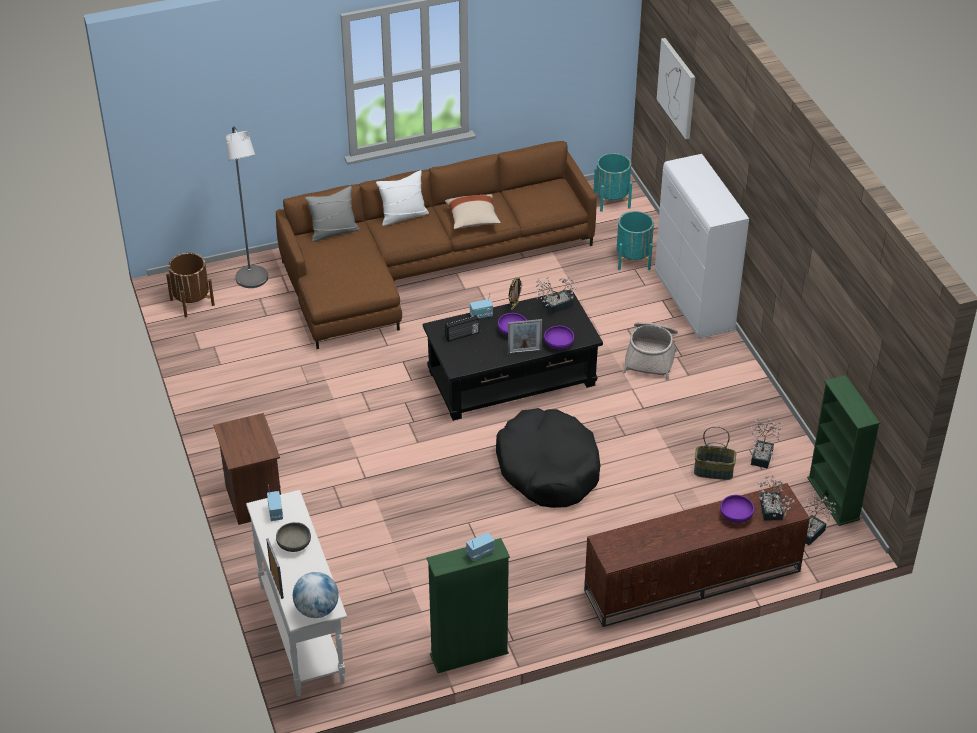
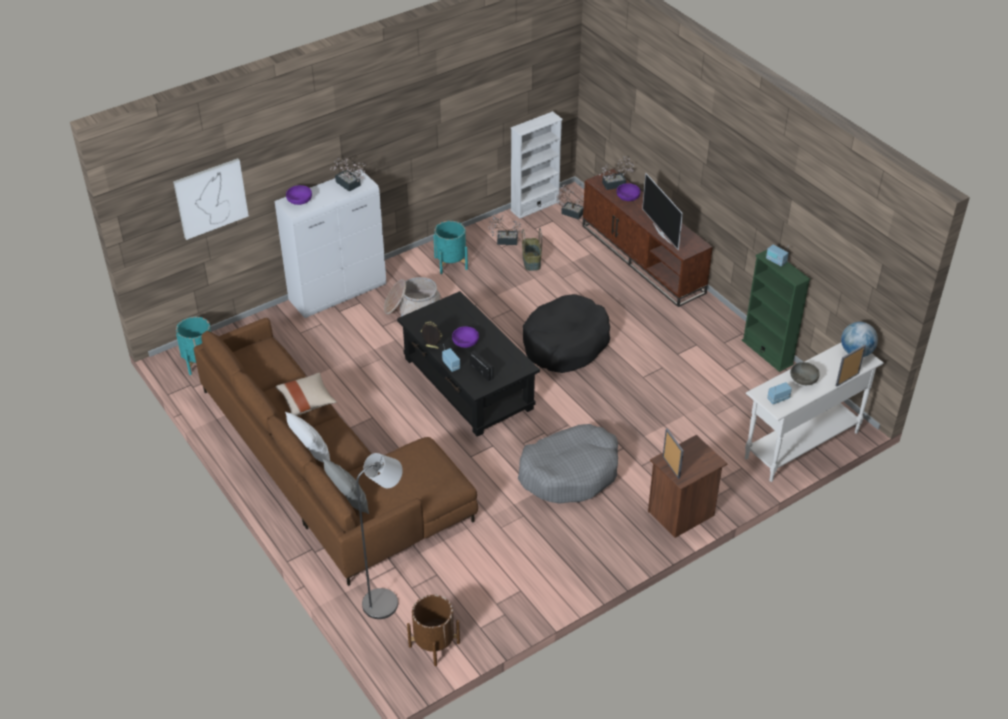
camera: 105 degrees left, 0 degrees up
picture frame [508,319,542,354] -> picture frame moved to [663,428,684,479]
potted plant [536,277,577,314] -> potted plant moved to [330,158,366,192]
purple bowl [544,326,574,350] -> purple bowl moved to [286,185,312,205]
turquoise planter [617,211,654,270] -> turquoise planter moved to [434,221,468,274]
green bookcase [807,375,880,526] -> white bookcase [510,111,563,219]
none -> grey dog bed [518,424,618,504]
none -> television [642,173,683,250]

